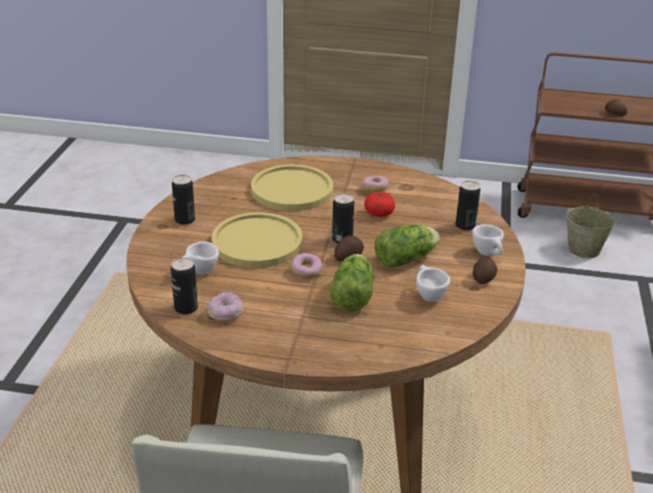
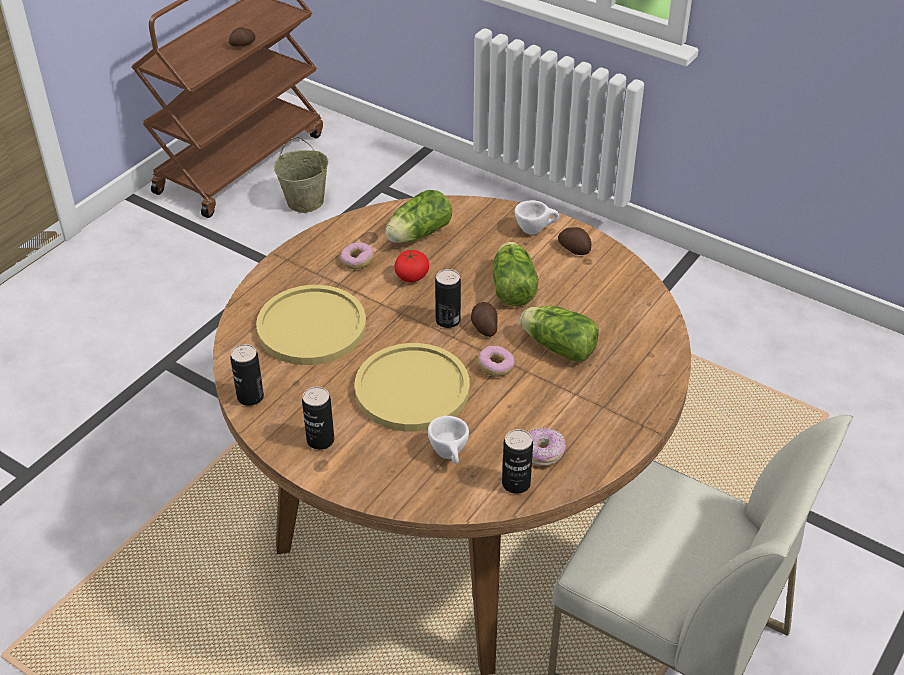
camera: 65 degrees left, 10 degrees up
white cup [416,265,450,302] -> none
can [456,181,480,231] -> can moved to [230,344,264,406]
none -> lettuce [385,190,452,243]

